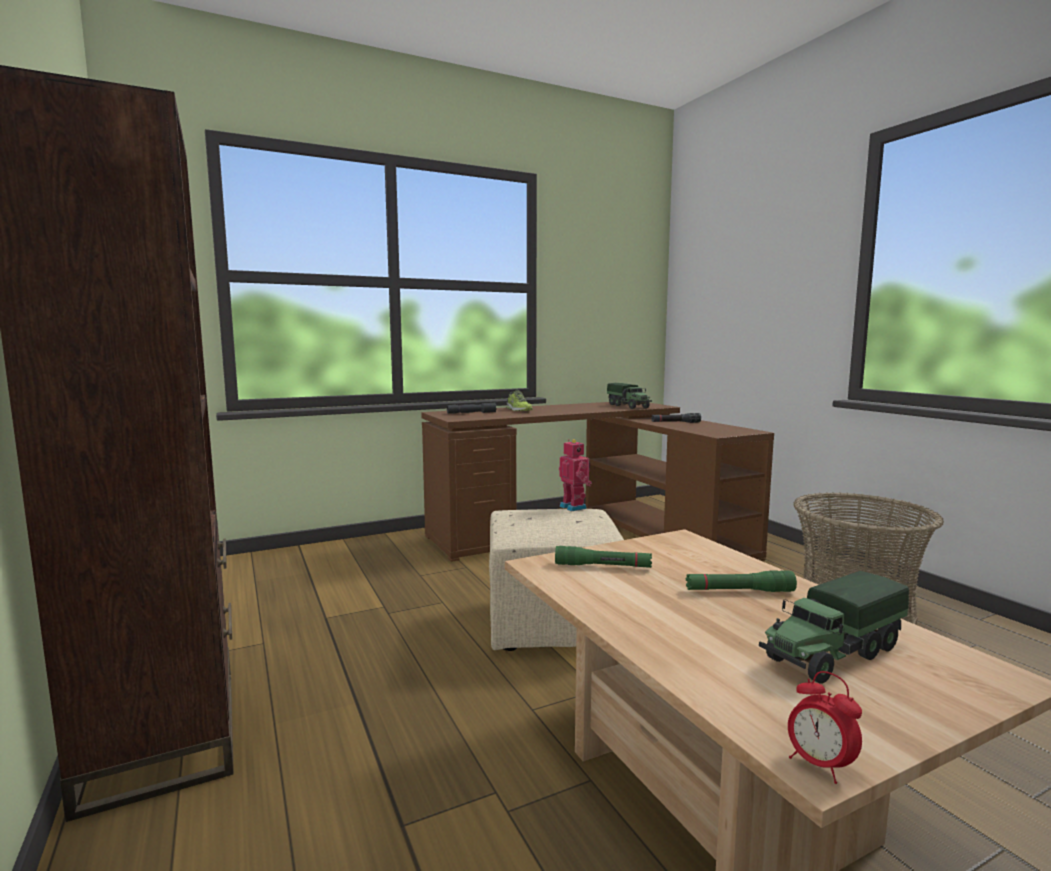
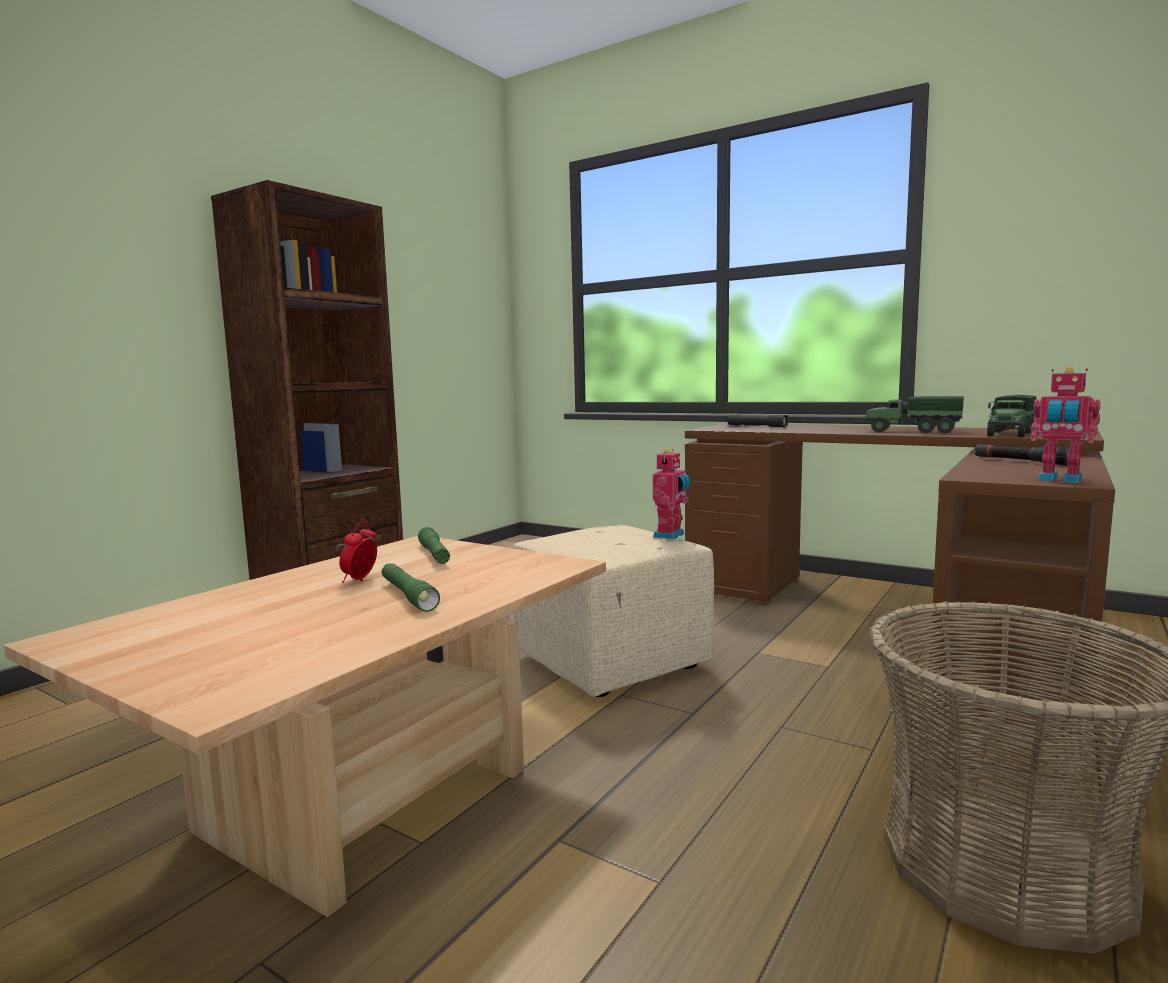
camera: 60 degrees right, 0 degrees up
shoe [506,390,533,411] -> none
toy truck [759,571,909,684] -> toy truck moved to [864,396,964,433]
alarm clock [788,671,862,784] -> alarm clock moved to [339,521,377,583]
none -> toy robot [1031,367,1101,483]

